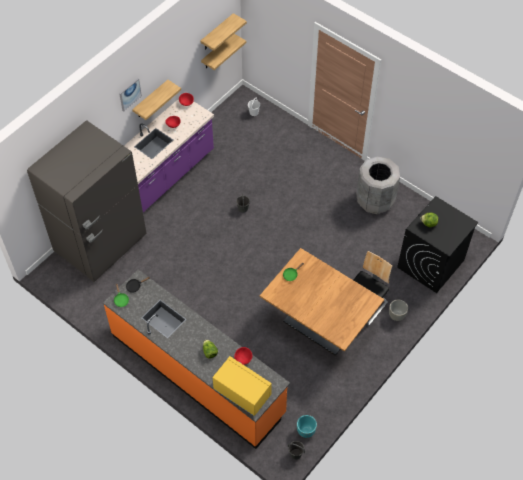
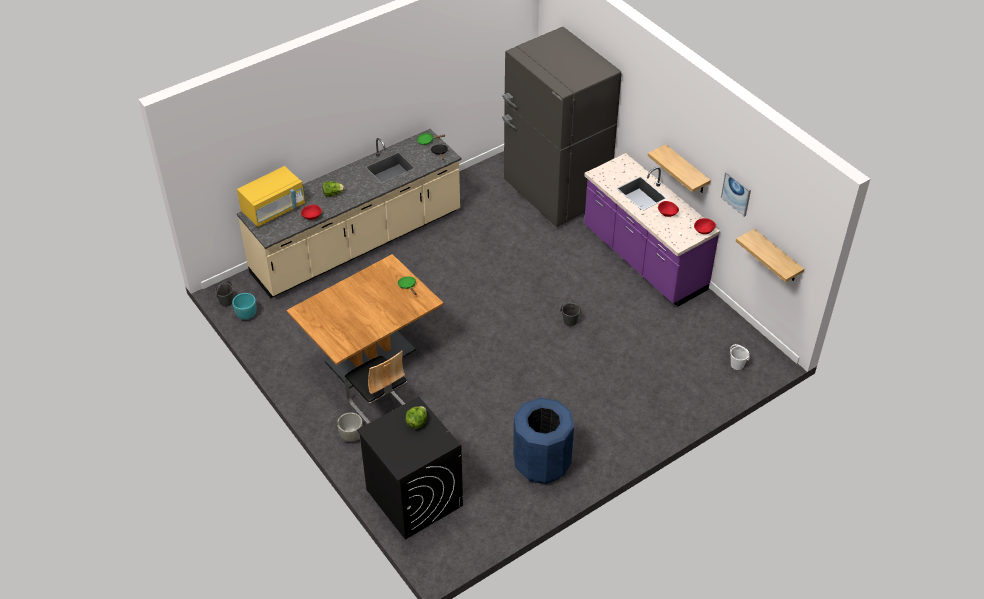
camera: 105 degrees right, 10 degrees down
orange counter [103,269,290,449] -> beige counter [237,129,462,298]
picture [119,78,142,111] -> picture moved to [721,172,751,217]
shelf [200,13,247,51] -> none
grey trash can [356,156,400,214] -> blue trash can [513,398,574,484]

